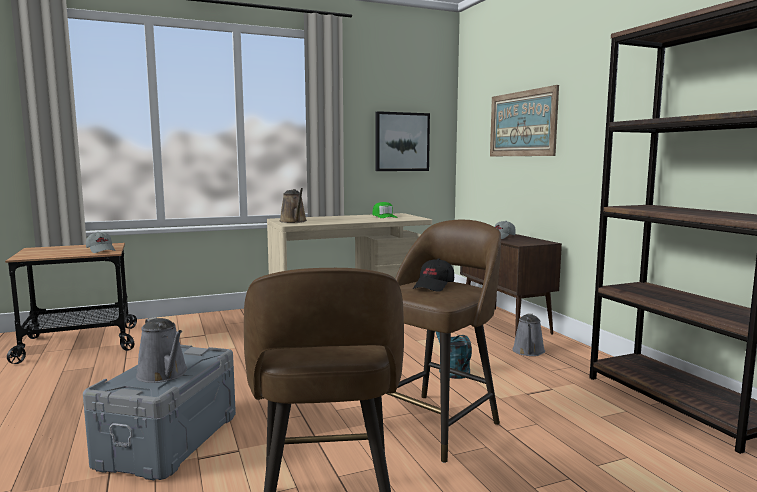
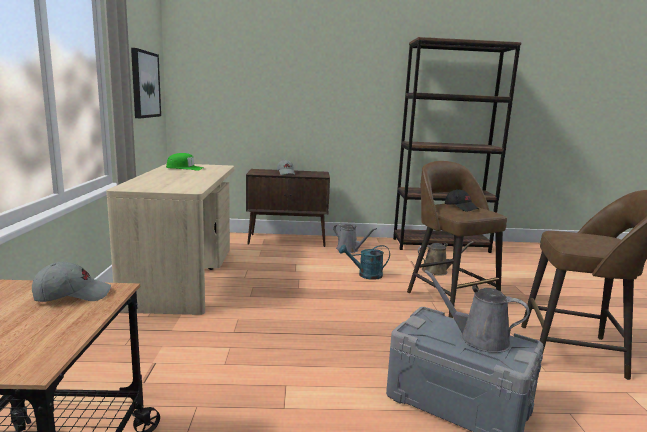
camera: 70 degrees left, 5 degrees up
grey watering can [136,317,188,383] -> grey watering can turned 135 degrees counterclockwise [424,270,530,353]
brown watering can [280,188,307,223] -> brown watering can moved to [418,241,474,276]
picture [490,85,559,156] -> none

